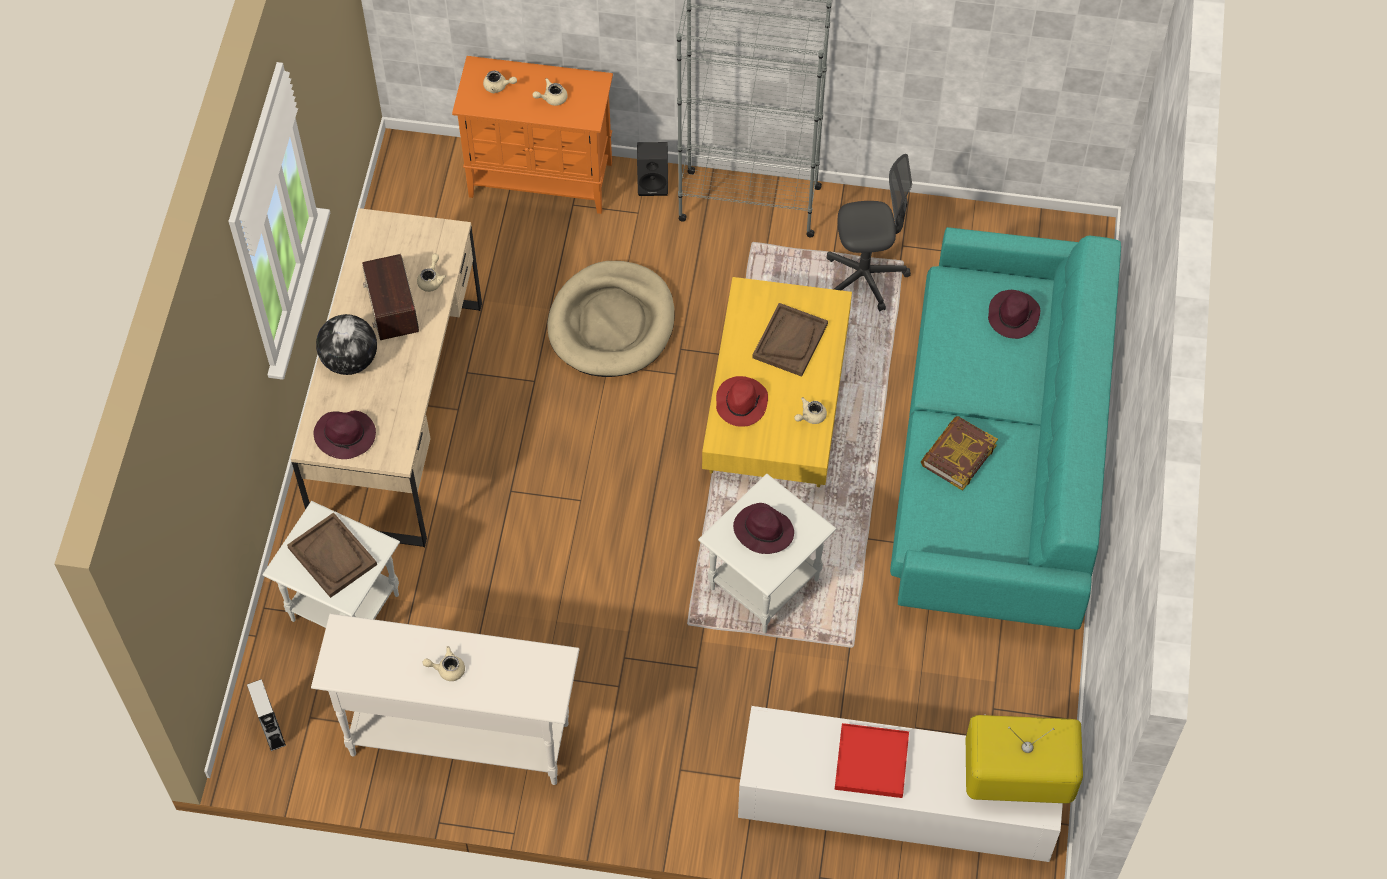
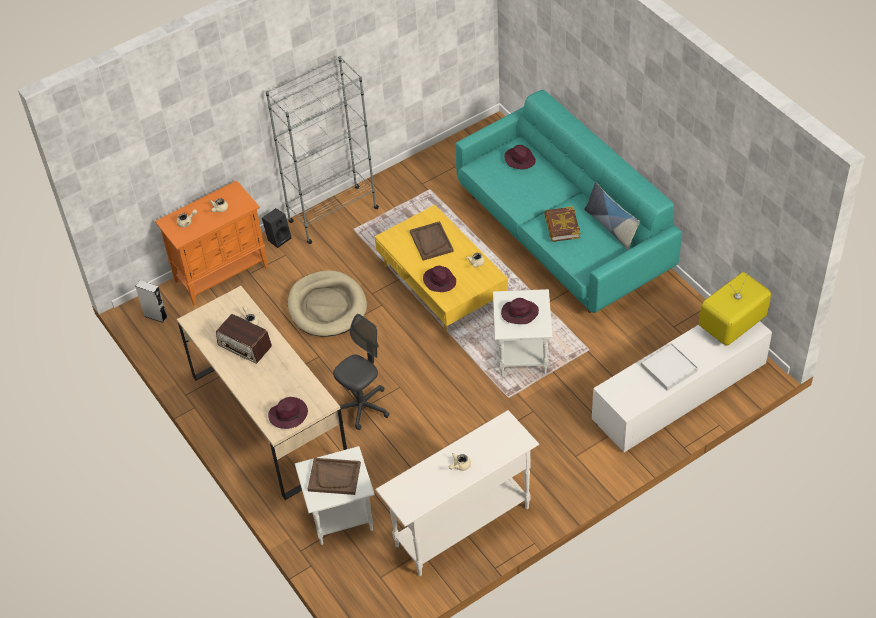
camera: 40 degrees left, 10 degrees down
grey speaker [247,679,286,751] -> grey speaker moved to [135,280,168,323]
globe [316,314,377,375] -> none
red hat [716,376,768,427] -> purple hat [423,266,456,292]
grey office chair [827,154,912,311] -> grey office chair moved to [333,314,390,430]
red tray [835,723,909,798] -> white tray [640,343,698,391]
none -> pillow [584,182,640,250]

